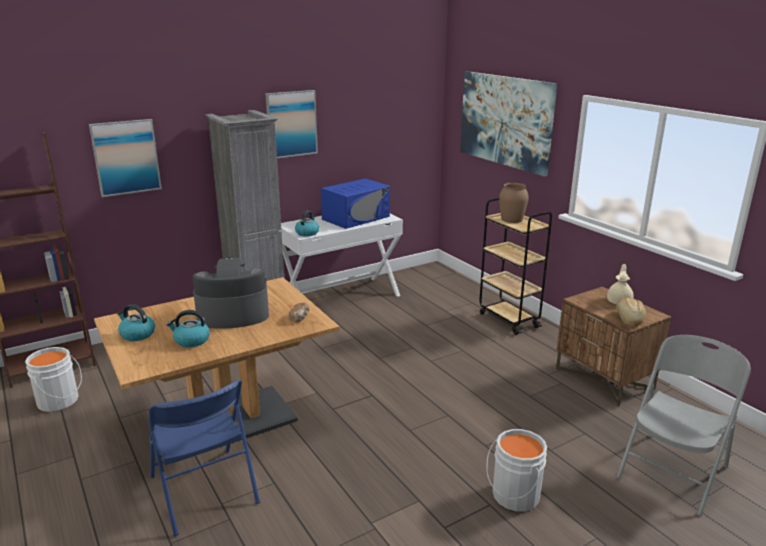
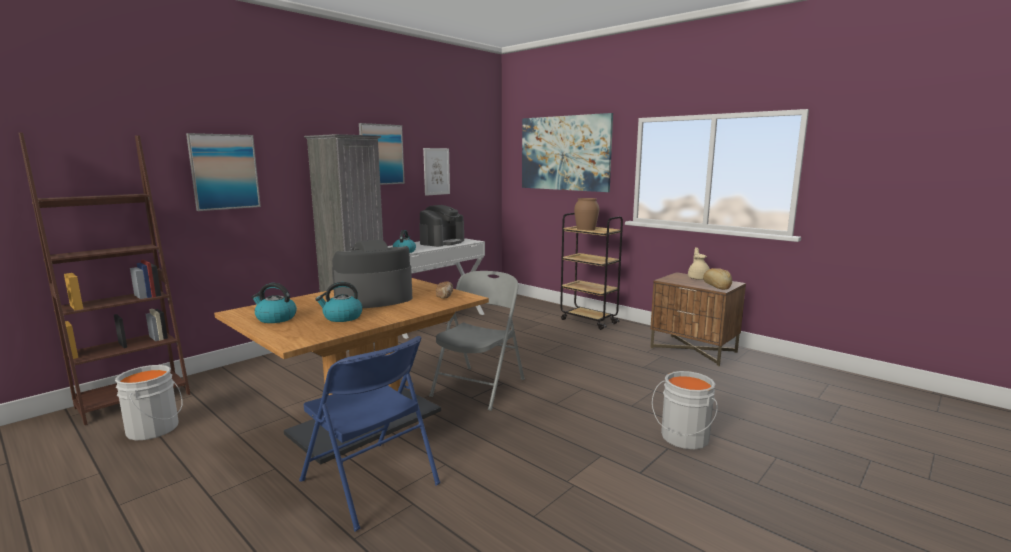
camera: 15 degrees left, 10 degrees down
blue microwave [321,178,390,229] -> coffee machine [419,205,464,247]
grey chair [616,335,751,517] -> grey chair moved to [429,271,525,411]
none -> picture [423,148,450,196]

